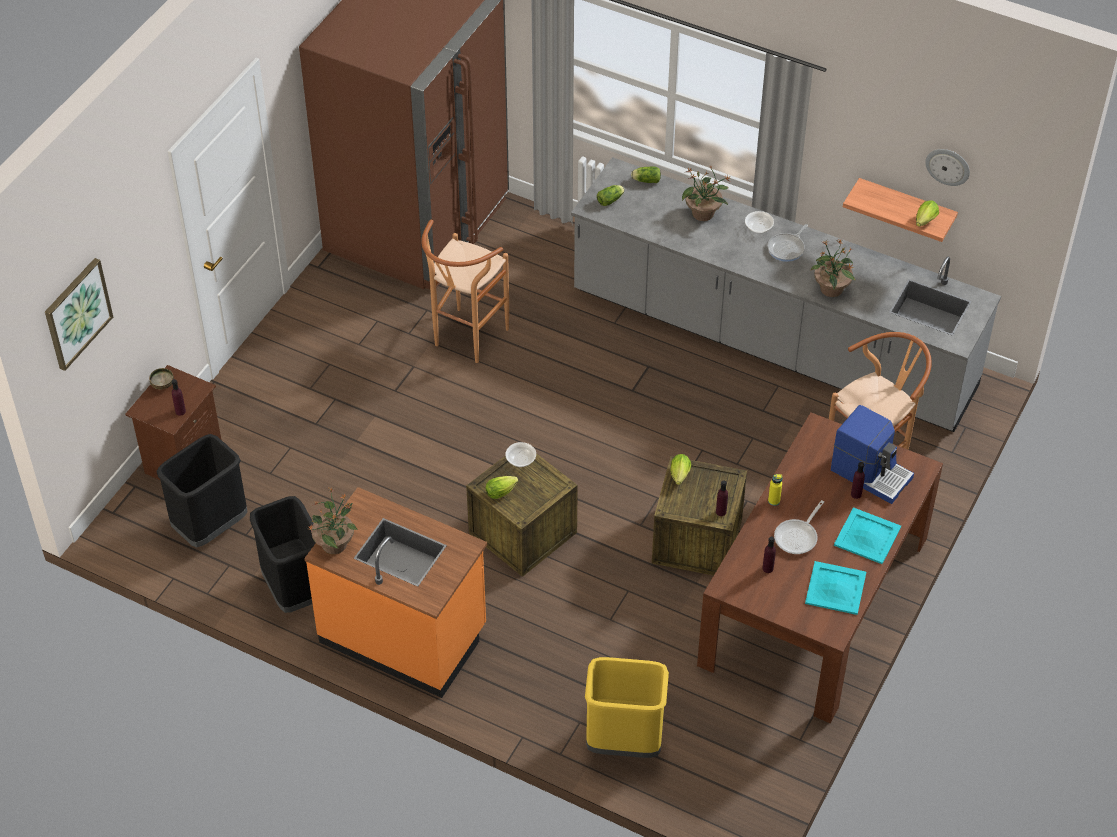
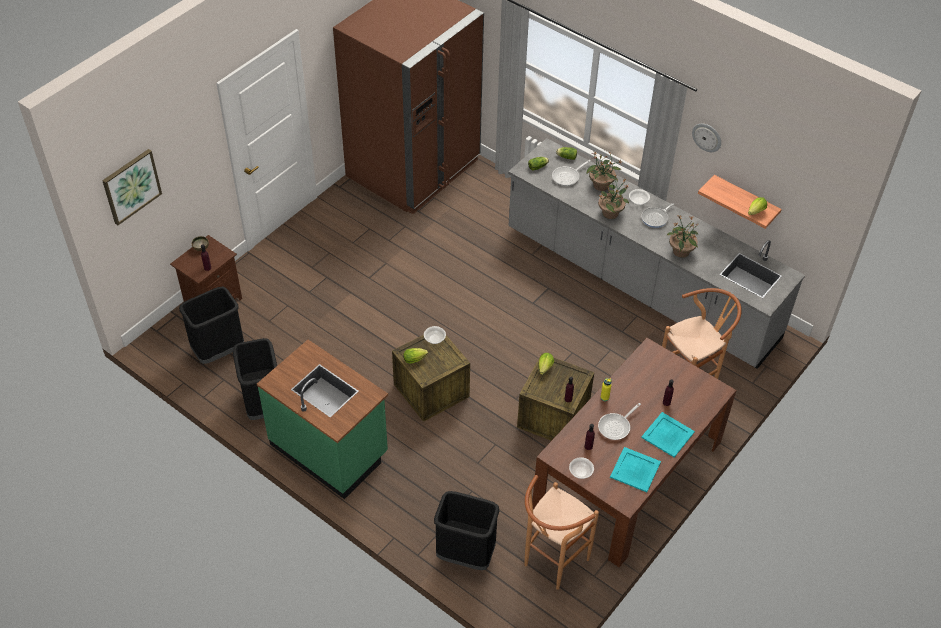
camera: 10 degrees right, 0 degrees up
orange counter [304,487,487,698] -> green counter [257,340,388,499]
potted plant [308,487,358,554] -> potted plant moved to [598,175,629,219]
brown stool [421,220,509,363] -> brown stool moved to [524,475,599,590]
yellow trash can [585,657,669,758] -> black trash can [434,491,499,570]
coffee machine [831,405,914,504] -> none
wall clock [925,149,970,186] -> wall clock moved to [692,124,721,152]
none -> frying pan [552,160,591,186]
none -> bowl [569,457,594,479]

